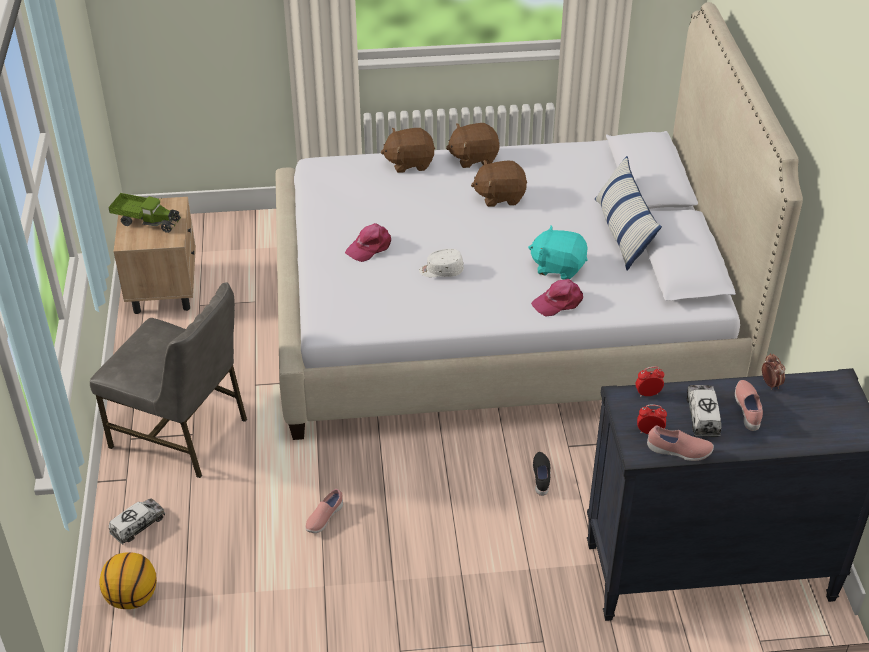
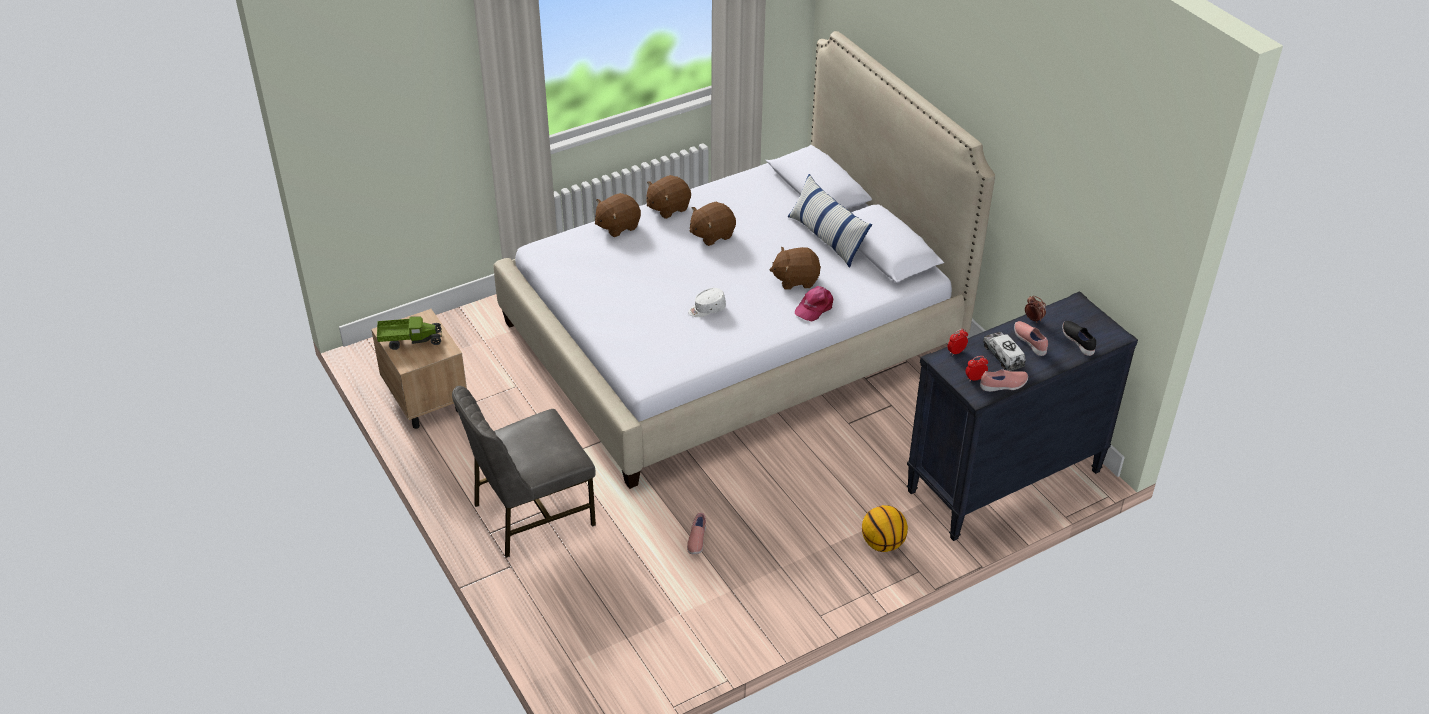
camera: 25 degrees left, 0 degrees up
grey chair [90,282,247,478] -> grey chair turned 150 degrees clockwise [452,386,596,558]
basketball [100,553,157,609] -> basketball moved to [862,505,908,552]
toy truck [109,498,165,544] -> none
pink cap [345,223,391,262] -> none
turquoise plush toy [528,225,588,280] -> brown plush toy [770,246,821,290]
black shoe [533,452,551,496] -> black shoe moved to [1062,321,1096,356]

